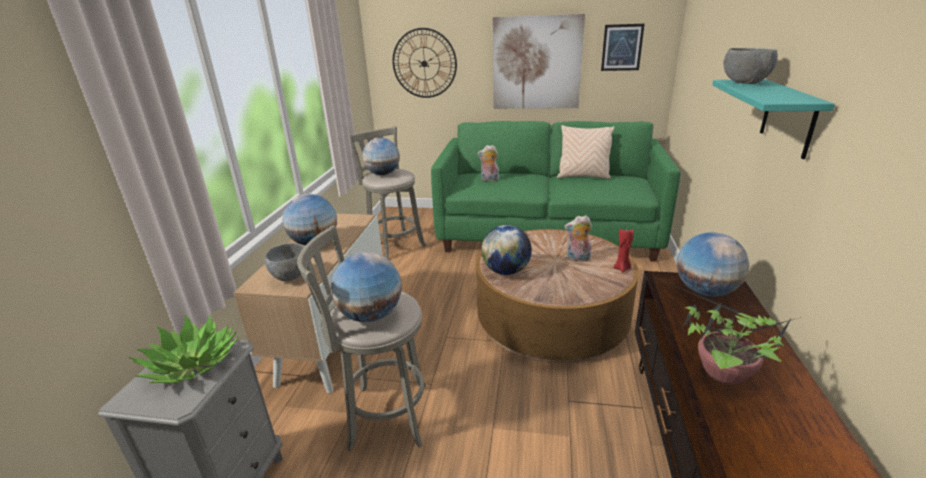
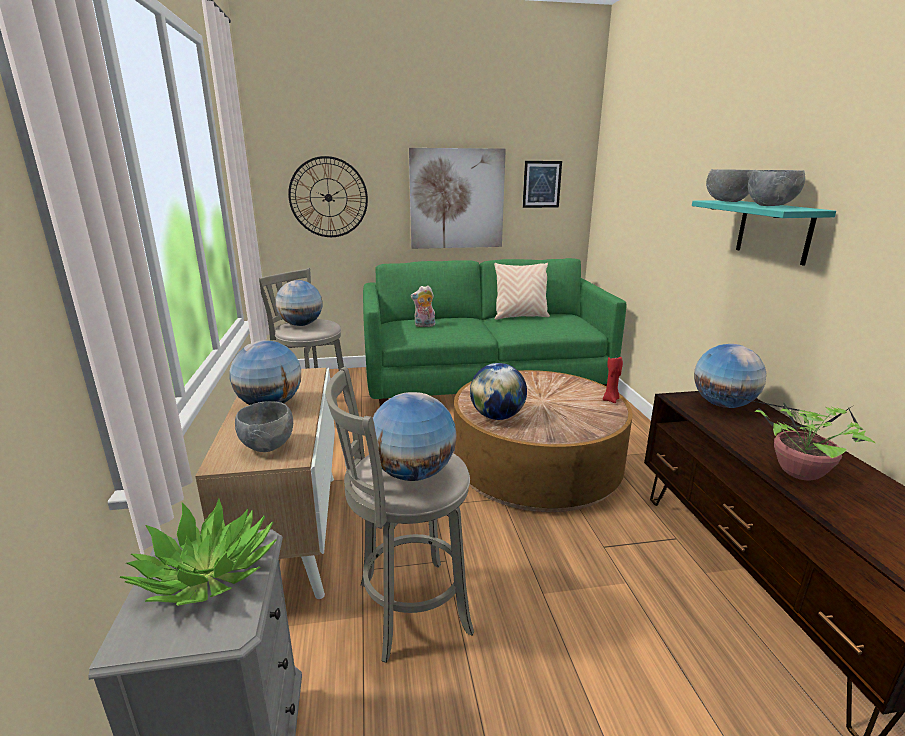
camera: 20 degrees left, 5 degrees down
plush toy [564,215,592,262] -> none
none -> grey bowl [748,170,805,206]

